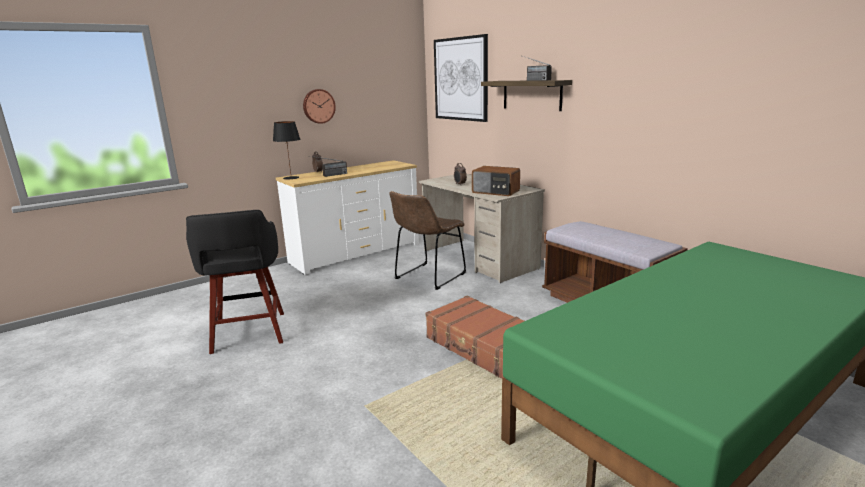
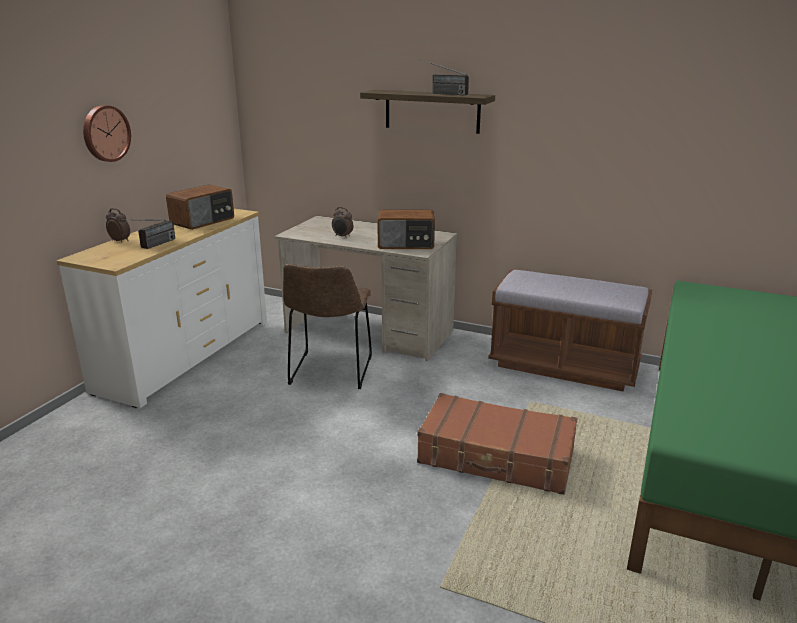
camera: 30 degrees left, 5 degrees up
black stool [186,210,284,354] -> none
black table lamp [273,121,300,179] -> none
picture [434,34,488,122] -> none
none -> radio [166,184,234,230]

